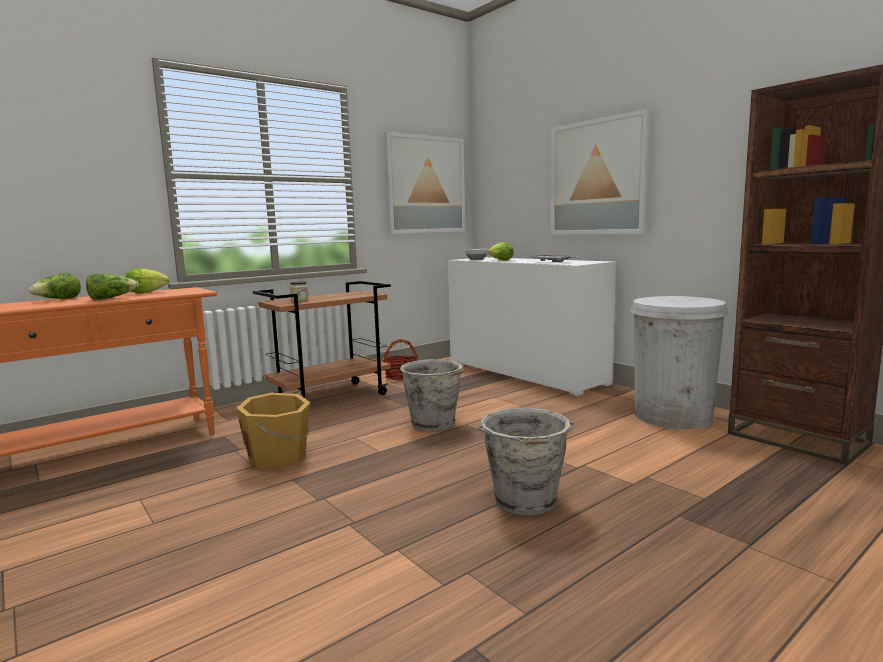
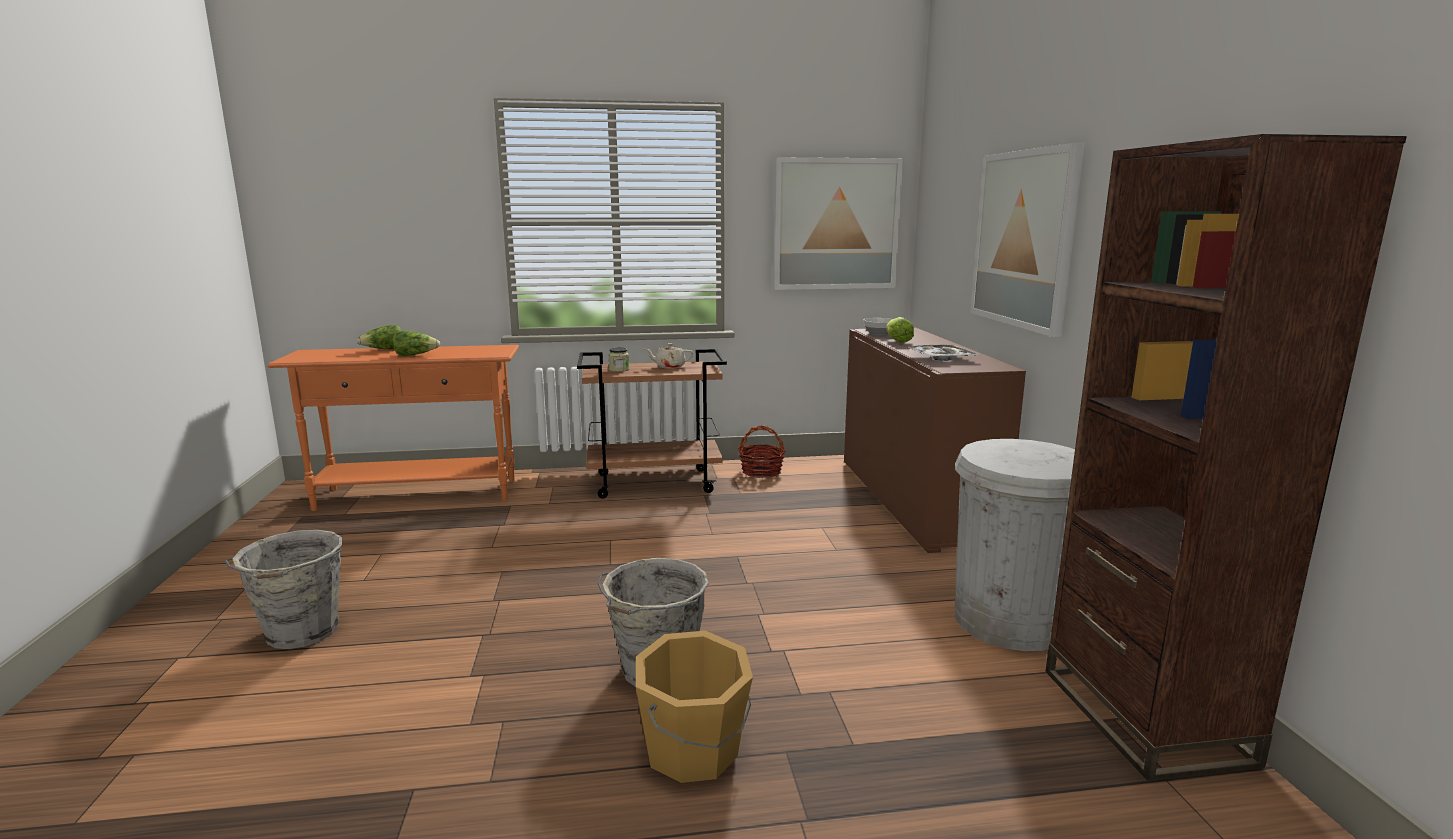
camera: 30 degrees right, 5 degrees up
lettuce [125,268,169,293] -> none
orange bucket [236,393,310,469] -> orange bucket moved to [636,631,753,783]
grey bucket [400,359,464,431] -> grey bucket moved to [225,530,342,649]
white cabinet [448,257,616,396] -> brown cabinet [844,328,1026,553]
none -> beige teapot [645,343,693,369]

